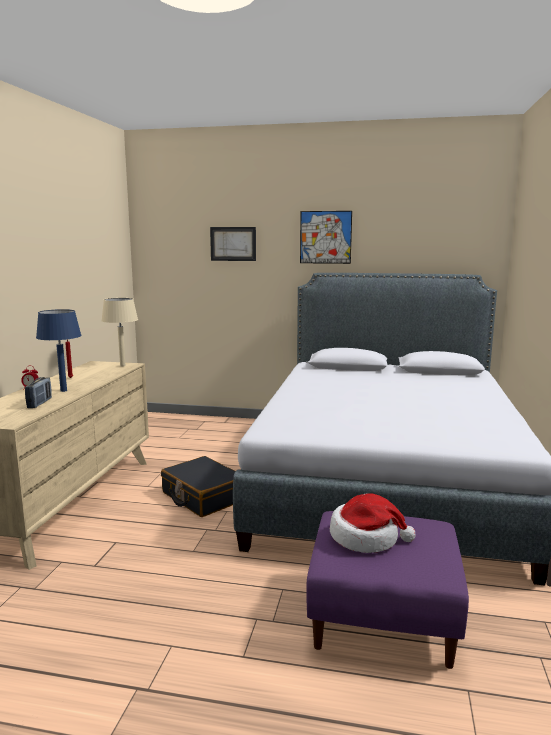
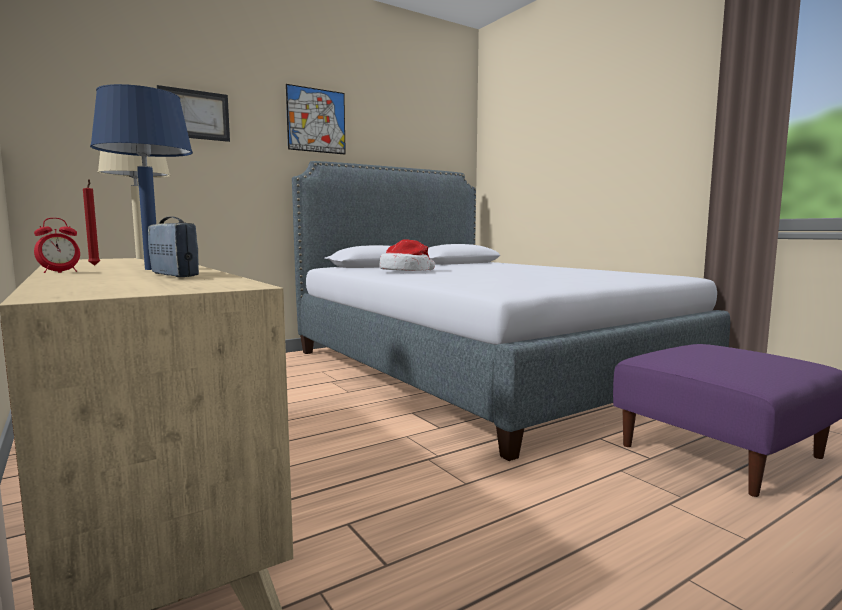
camera: 45 degrees left, 5 degrees down
black suitcase [161,456,236,517] -> none
hat [330,493,416,553] -> hat moved to [380,239,435,271]

